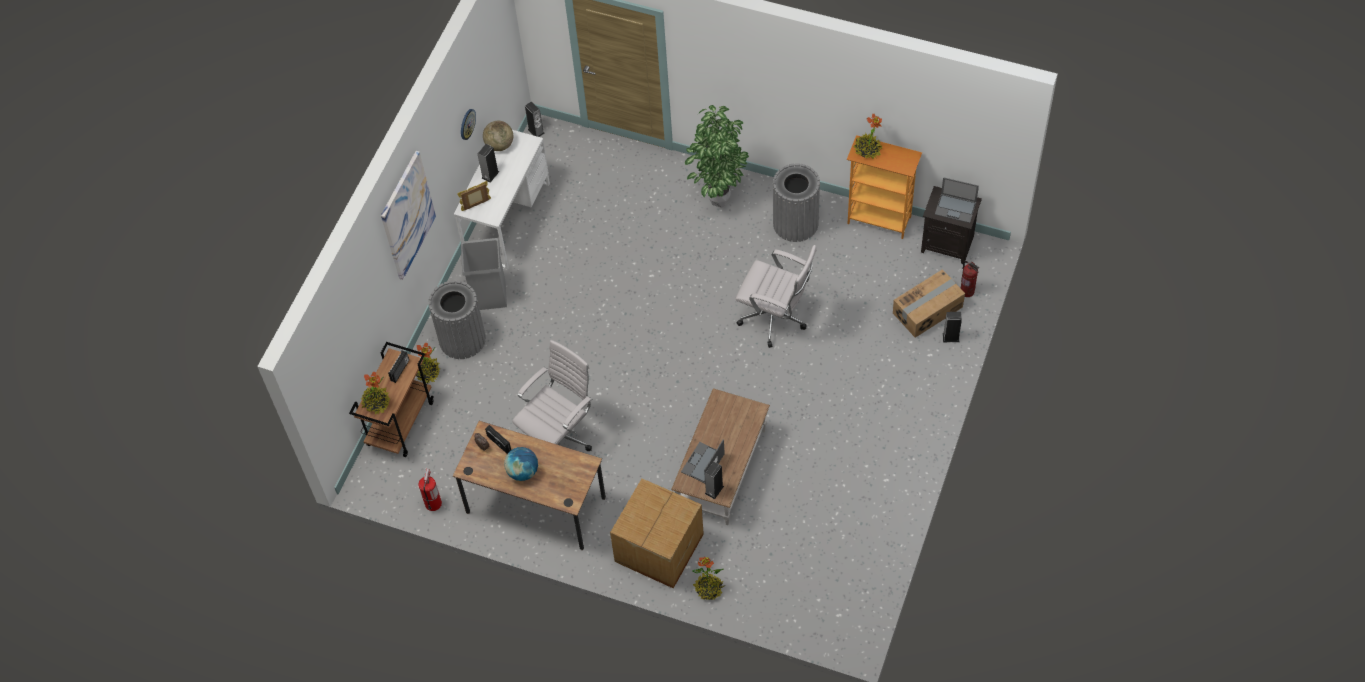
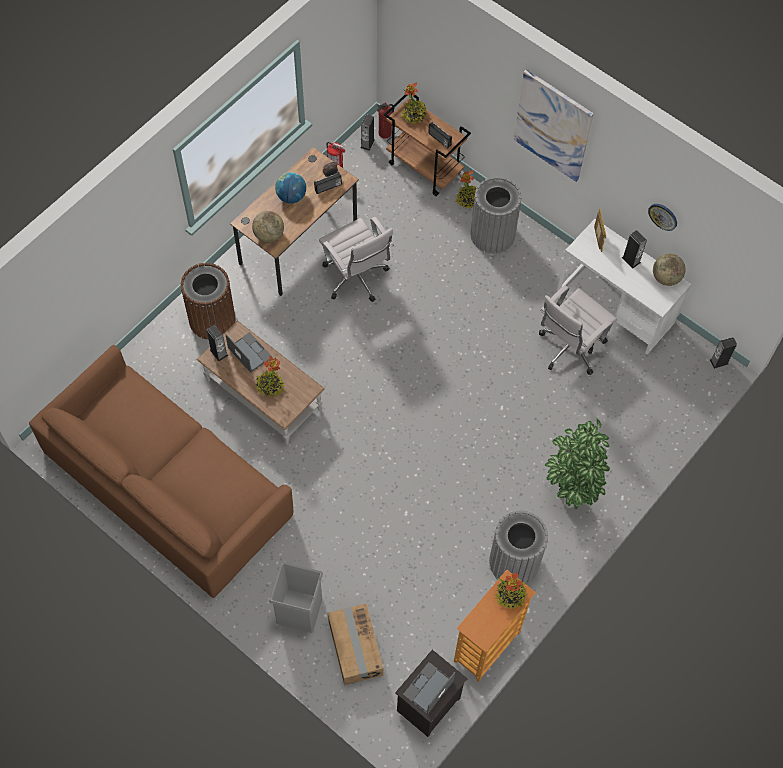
camera: 105 degrees right, 5 degrees up
grey trash can [461,238,507,310] -> grey trash can moved to [269,562,323,633]
cardboard box [610,479,704,588] -> brown trash can [181,263,235,340]
potted plant [692,557,725,600] -> potted plant moved to [255,356,285,397]
white office chair [735,245,817,348] -> white office chair moved to [539,285,617,375]
speaker [942,312,962,342] -> speaker moved to [360,114,375,151]
fire extinguisher [961,261,979,297] -> fire extinguisher moved to [377,103,394,139]
none -> brown sofa [29,345,293,598]
none -> globe [252,211,284,243]

